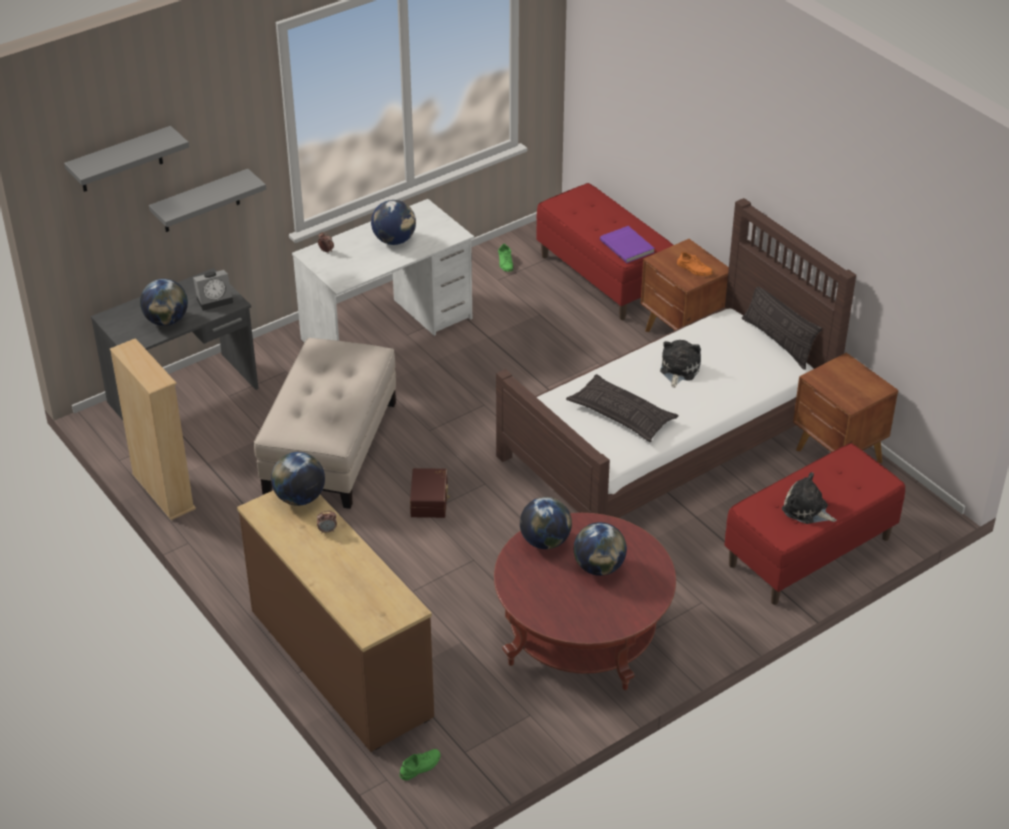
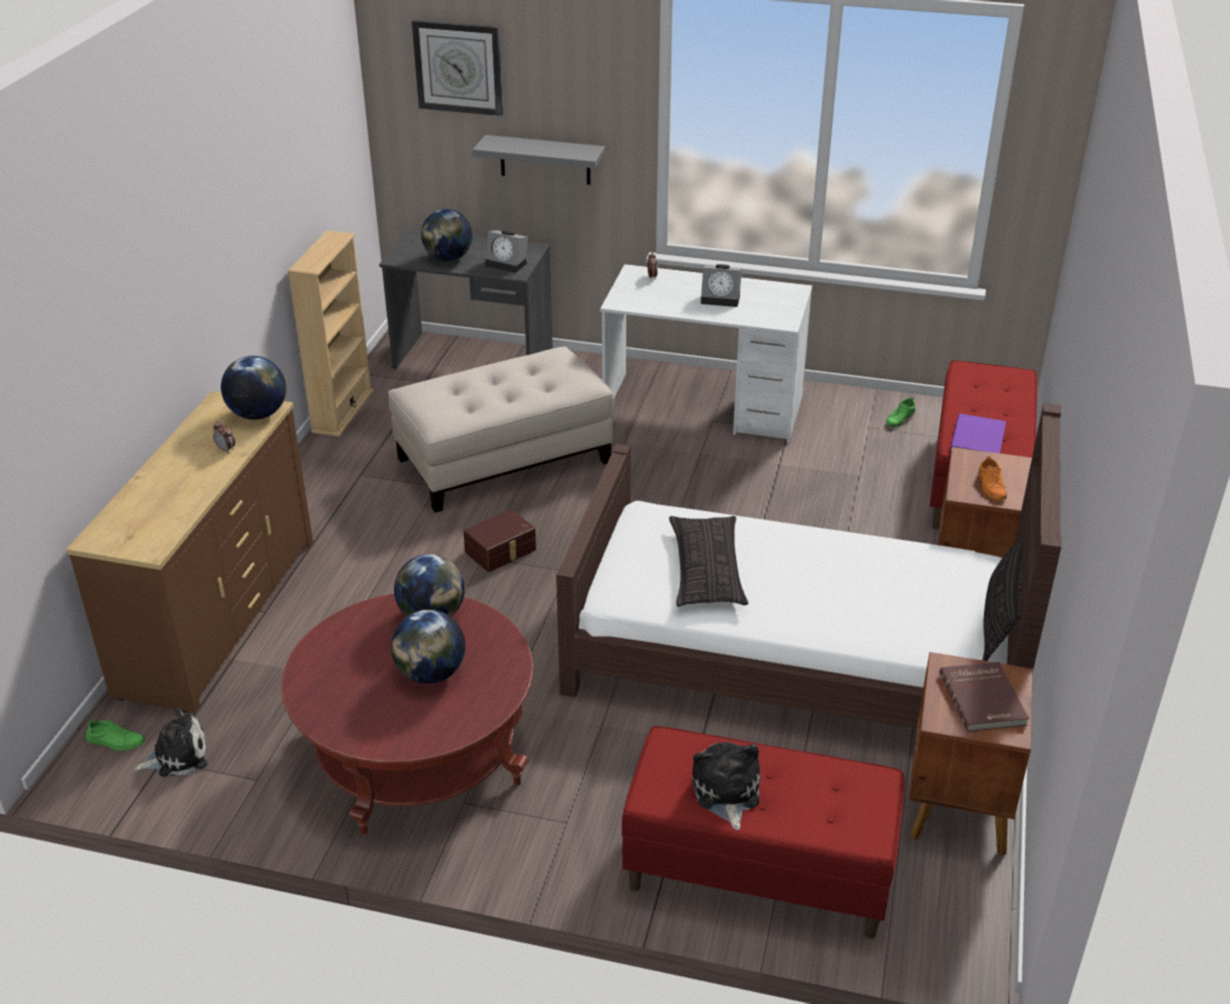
camera: 50 degrees right, 5 degrees down
grey shelf [64,126,189,192] -> wall clock [412,20,503,116]
globe [371,200,416,245] -> alarm clock [701,264,742,307]
plush toy [660,340,701,388] -> plush toy moved to [134,707,207,777]
none -> red book [939,662,1029,732]

